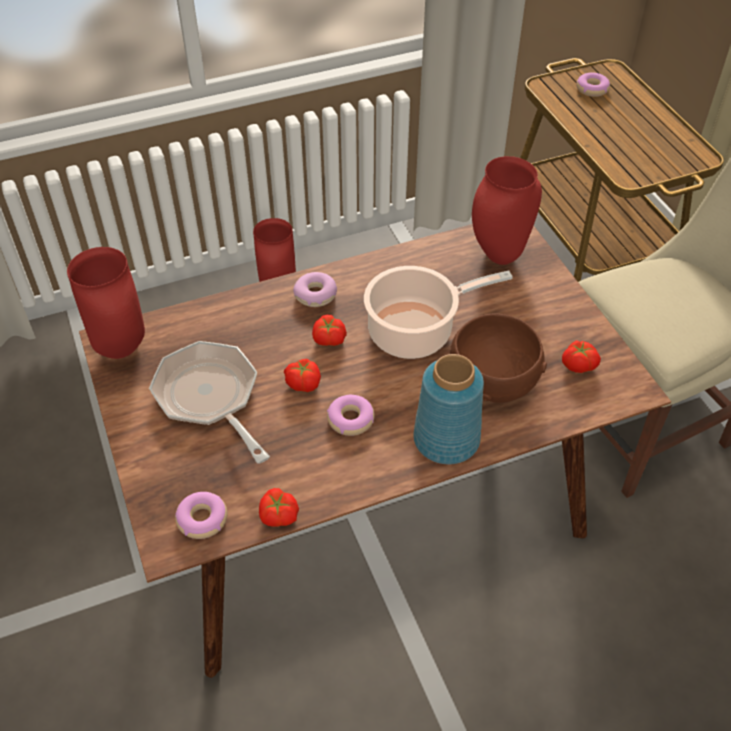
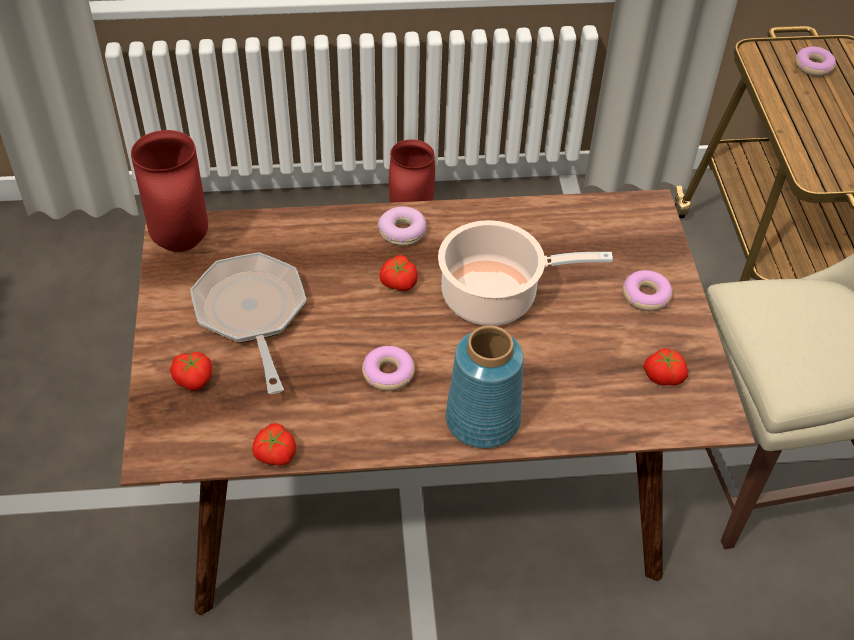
camera: 15 degrees right, 0 degrees up
donut [175,492,227,539] -> donut moved to [623,270,673,311]
tomato [284,359,321,392] -> tomato moved to [170,352,212,391]
brown bowl [450,313,547,403] -> none
red vase [472,156,542,265] -> none

